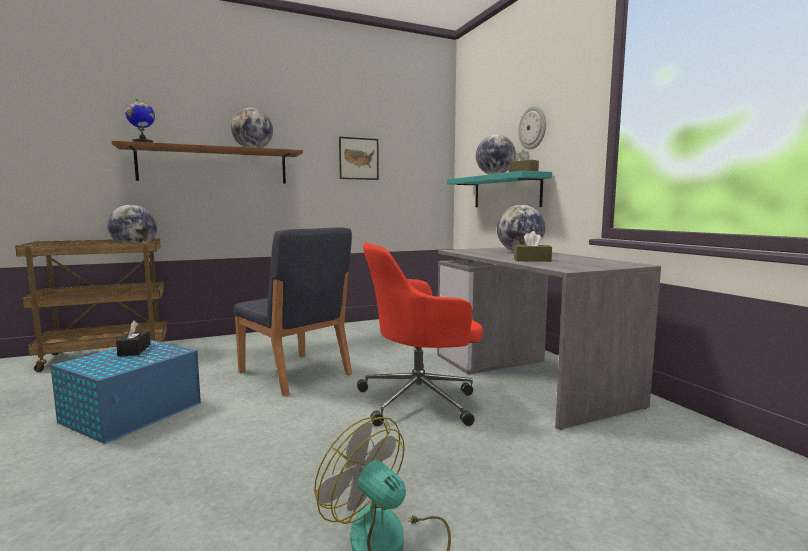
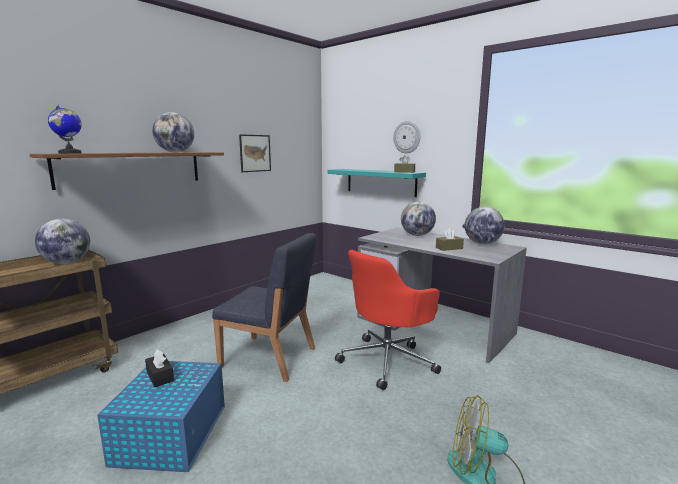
camera: 25 degrees left, 5 degrees up
globe [476,135,516,174] -> globe moved to [465,207,505,244]

